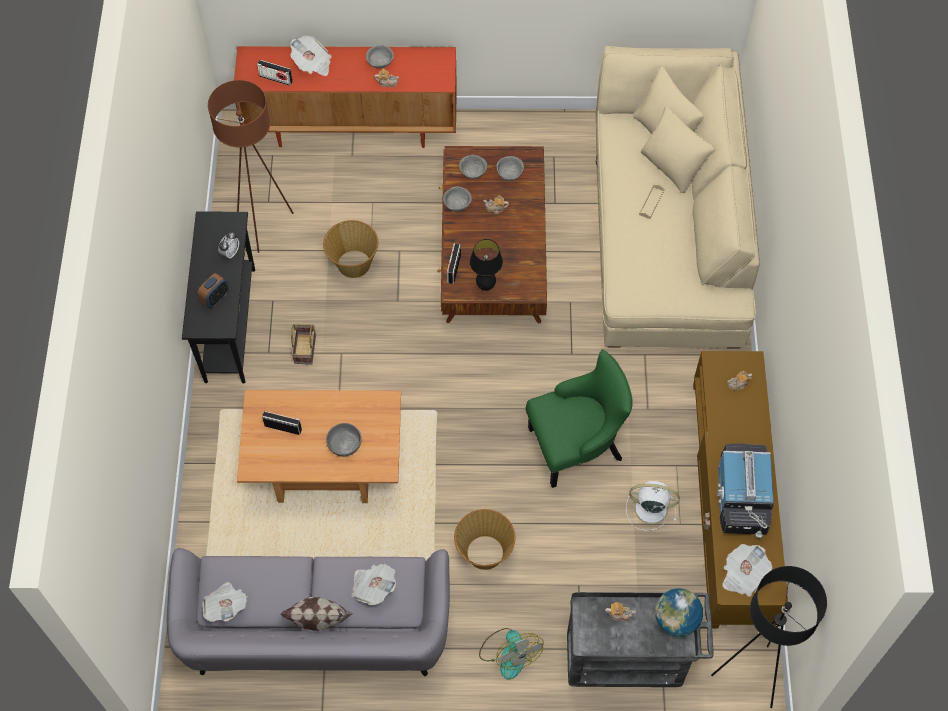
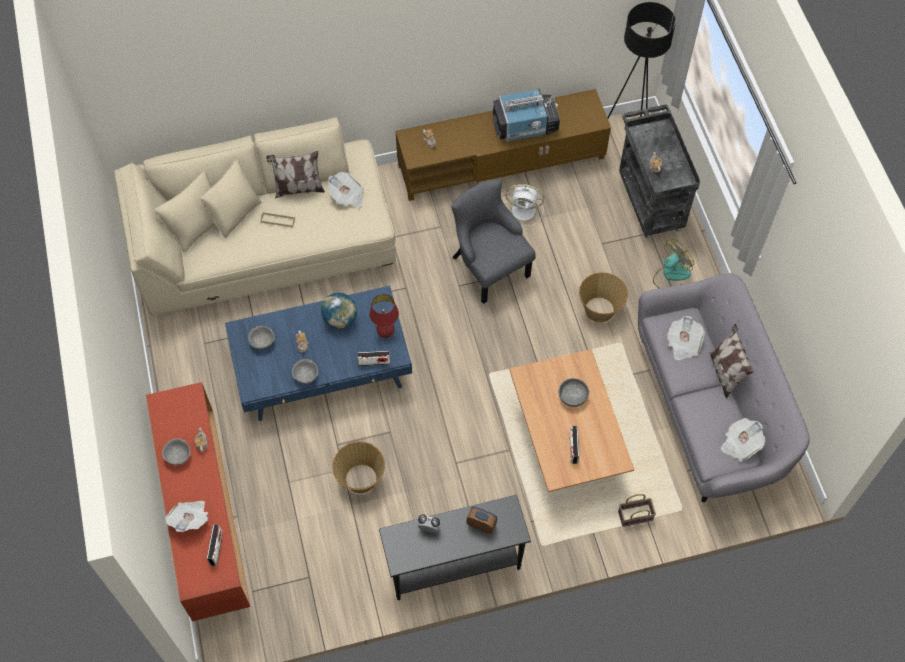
camera: 105 degrees left, 0 degrees up
brown floor lamp [208,80,294,253] -> none
basket [291,324,316,365] -> basket moved to [618,494,656,527]
brown coffee table [437,146,547,323] -> blue coffee table [225,286,412,421]
grey bowl [459,155,487,179] -> none
black table lamp [470,239,503,291] -> red table lamp [369,294,399,338]
green armchair [525,349,633,488] -> grey armchair [451,179,536,304]
white fan [626,481,680,531] -> white fan turned 75 degrees counterclockwise [505,184,544,226]
globe [655,588,703,637] -> globe moved to [321,293,357,329]
newspaper [723,544,772,597] -> newspaper moved to [328,172,364,208]
none -> pillow [266,151,325,199]

